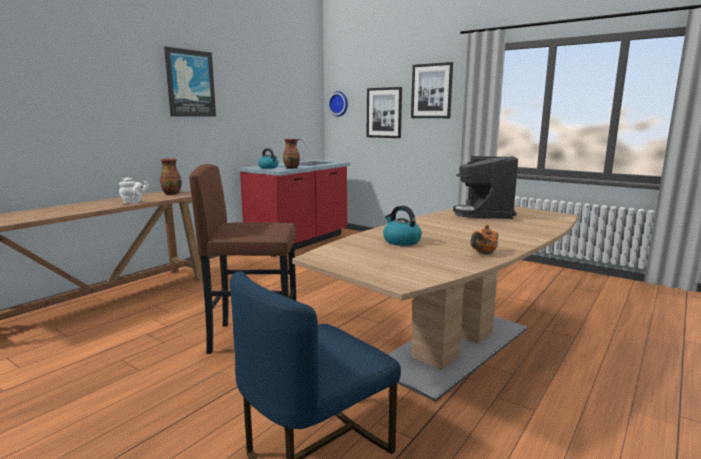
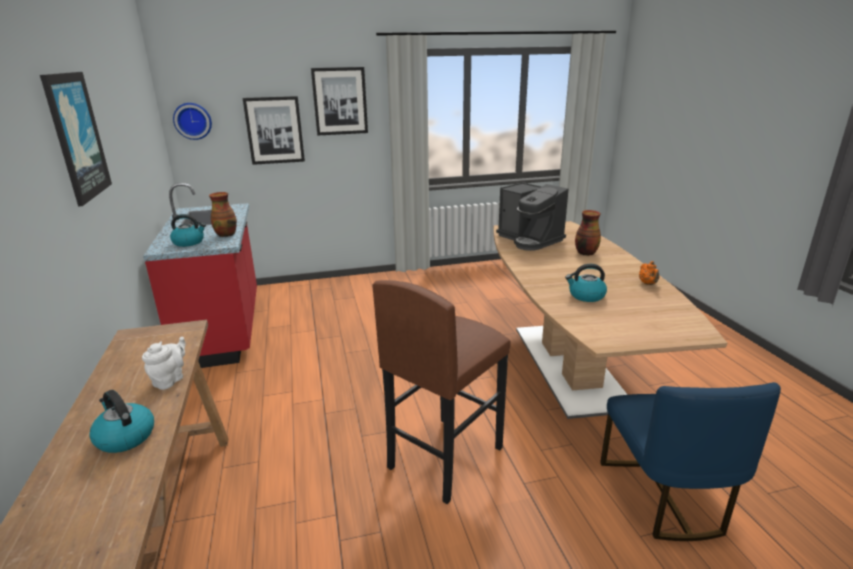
camera: 50 degrees left, 10 degrees up
vase [160,158,182,195] -> vase moved to [575,210,601,256]
none -> kettle [89,390,154,453]

